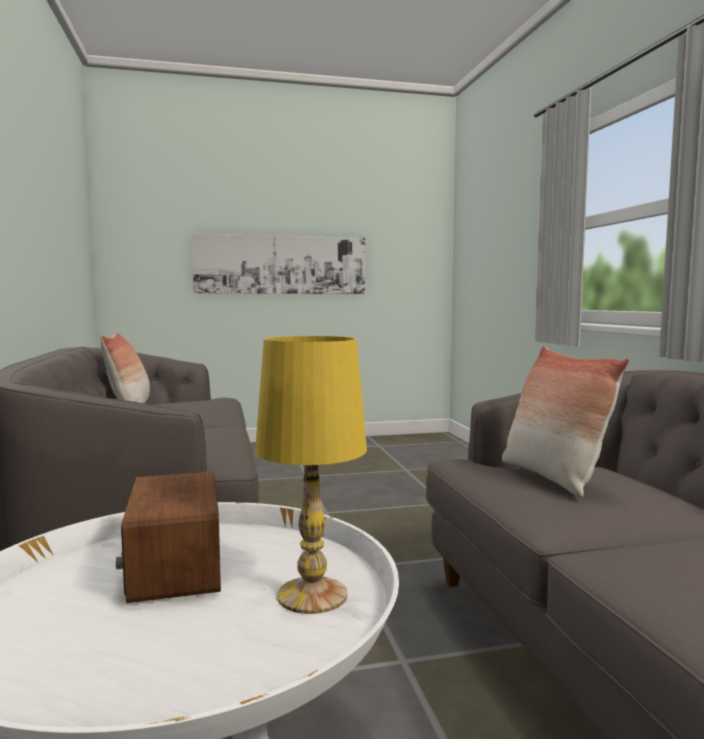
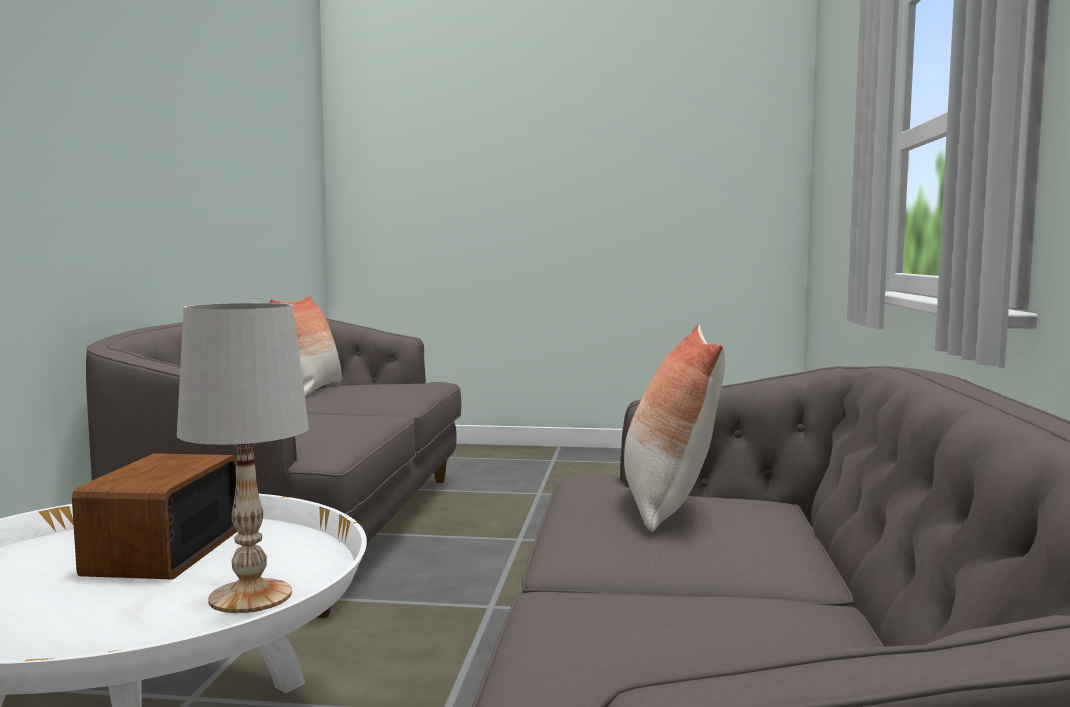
camera: 20 degrees right, 0 degrees up
picture [192,233,365,294] -> none
yellow table lamp [255,336,367,614] -> white table lamp [177,303,309,613]

